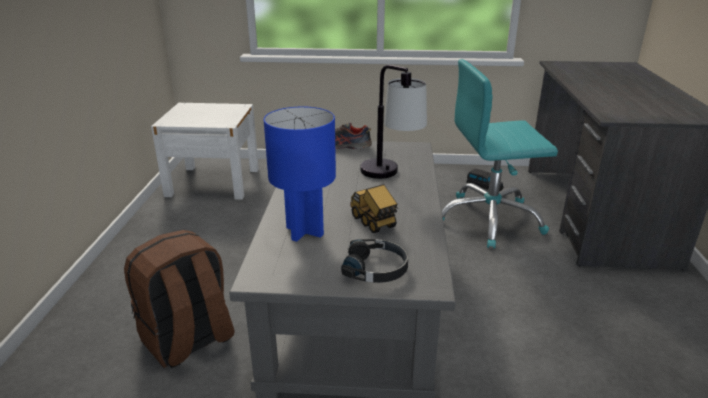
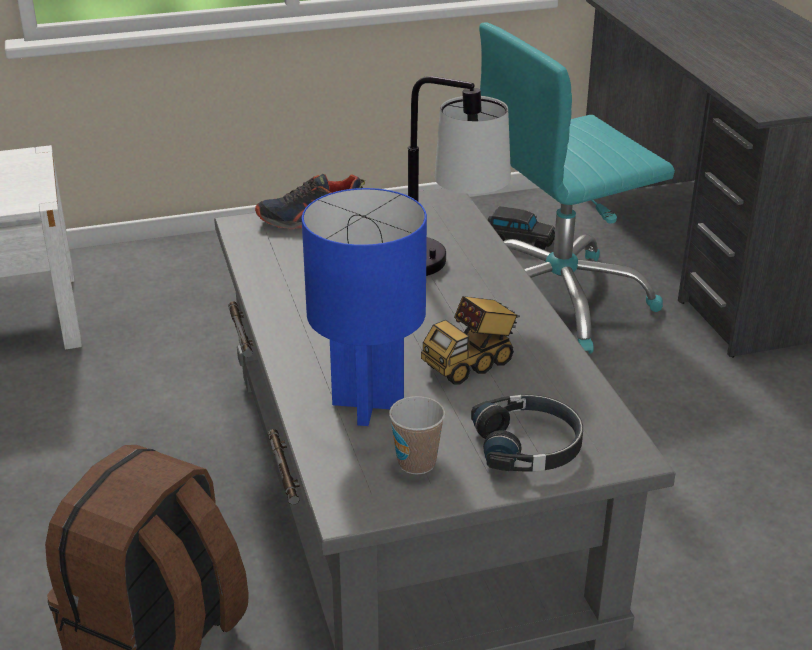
camera: 20 degrees left, 5 degrees up
toy truck [351,184,398,233] -> toy truck turned 75 degrees counterclockwise [421,296,520,384]
none -> cup [389,396,445,475]

